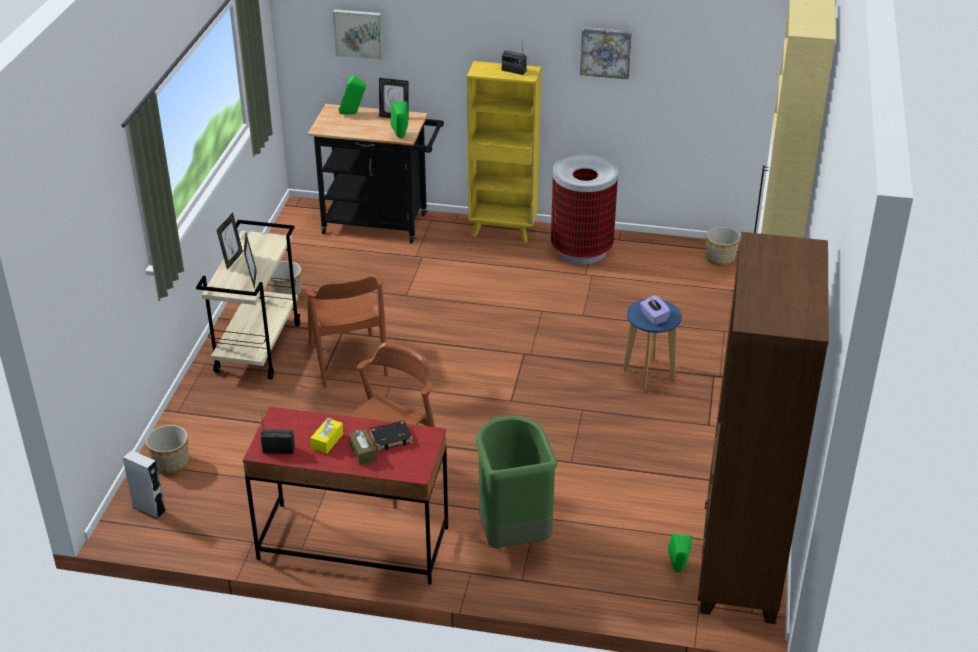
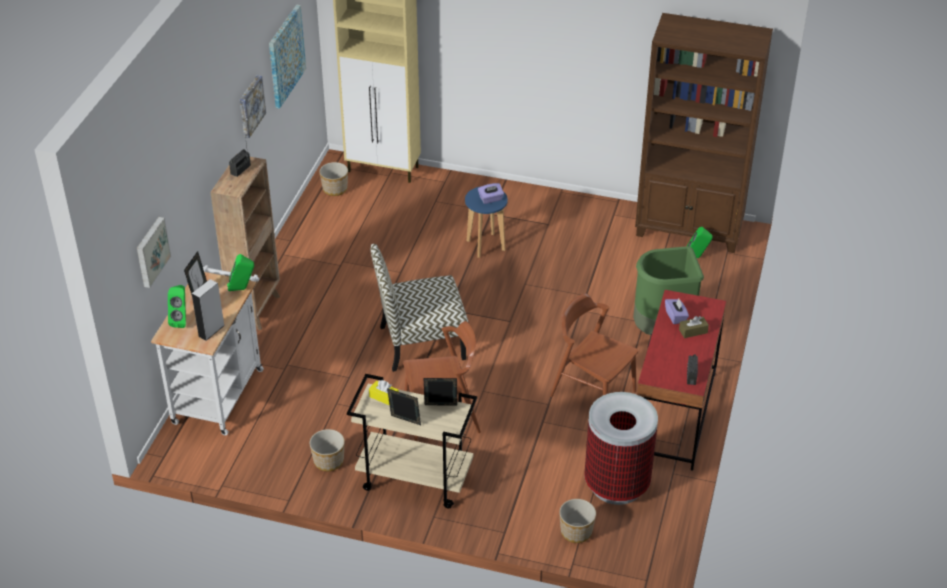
camera: 85 degrees left, 5 degrees up
grey speaker [122,450,166,519] -> grey speaker moved to [192,279,225,341]
black cart [307,104,444,244] -> white cart [151,265,264,435]
yellow tissue box [310,418,344,454] -> yellow tissue box moved to [369,380,399,405]
black book [369,420,413,451] -> purple tissue box [665,298,689,324]
yellow bookcase [467,61,541,243] -> brown bookcase [210,154,280,330]
trash can [551,154,618,264] -> trash can moved to [584,392,658,505]
none -> picture [269,5,306,109]
none -> chair [370,244,468,372]

